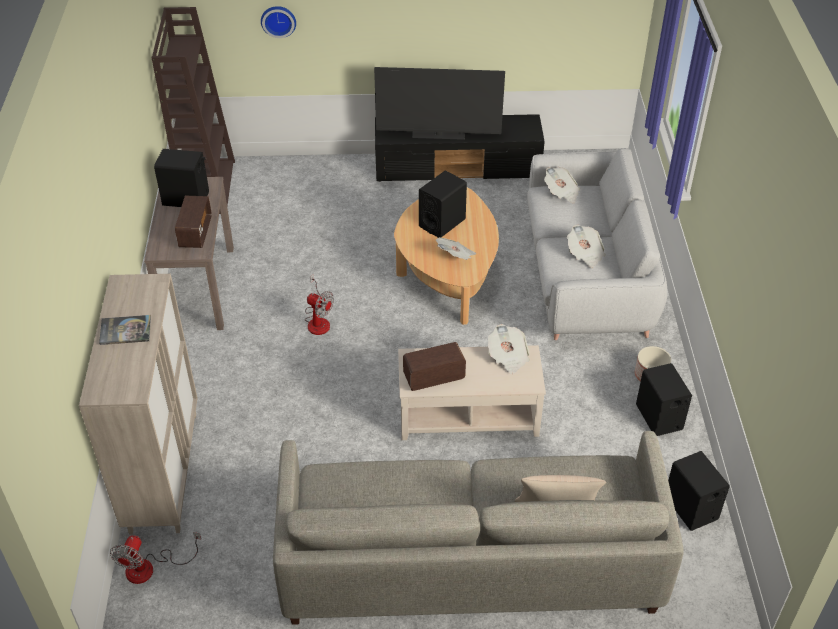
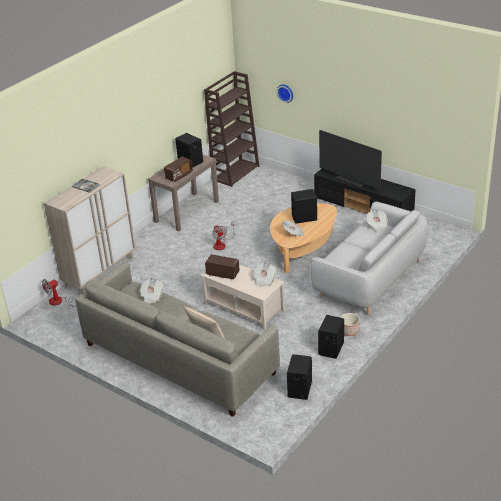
camera: 40 degrees right, 10 degrees down
newspaper [567,224,606,268] -> newspaper moved to [140,277,164,304]

